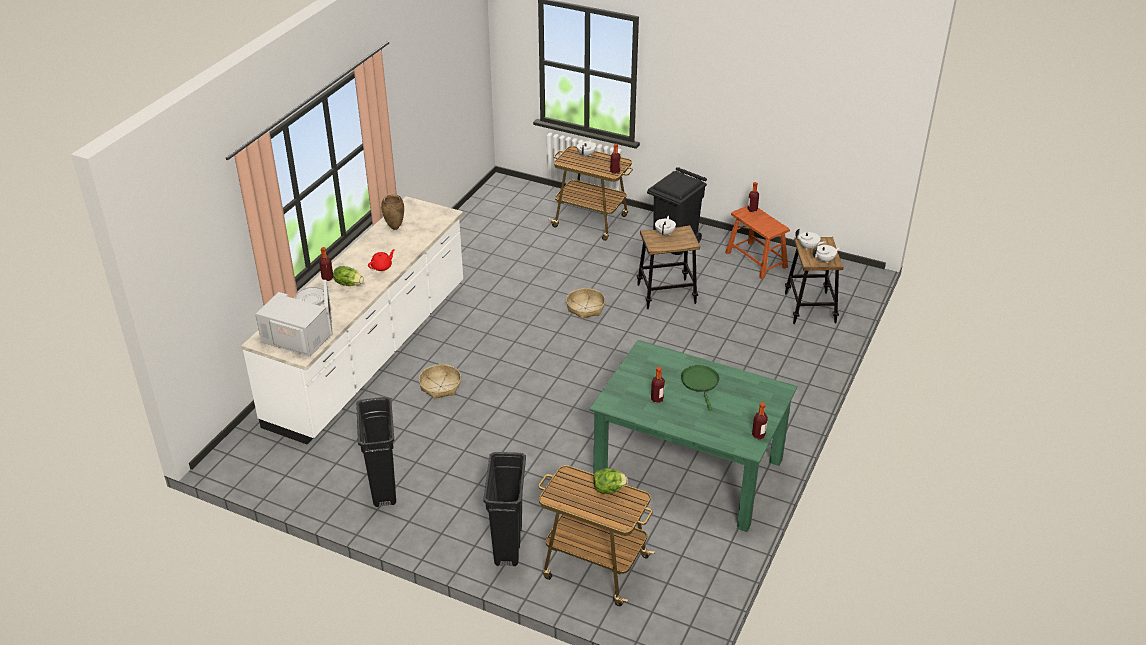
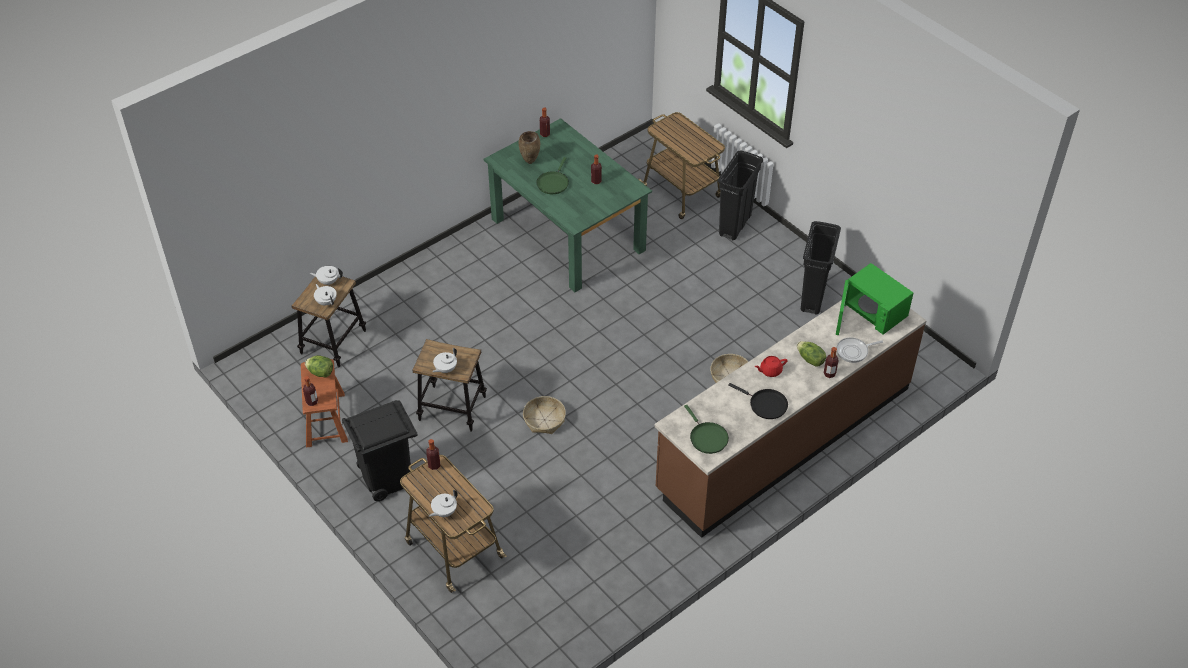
camera: 155 degrees left, 10 degrees up
white counter [241,196,463,445] -> brown counter [654,300,927,538]
white microwave [255,280,332,357] -> green microwave [836,263,913,335]
brown vase [381,195,404,230] -> brown vase moved to [519,131,541,164]
lettuce [594,468,628,494] -> lettuce moved to [305,355,333,378]
none -> green frying pan [684,405,729,454]
none -> black frying pan [728,383,788,419]

